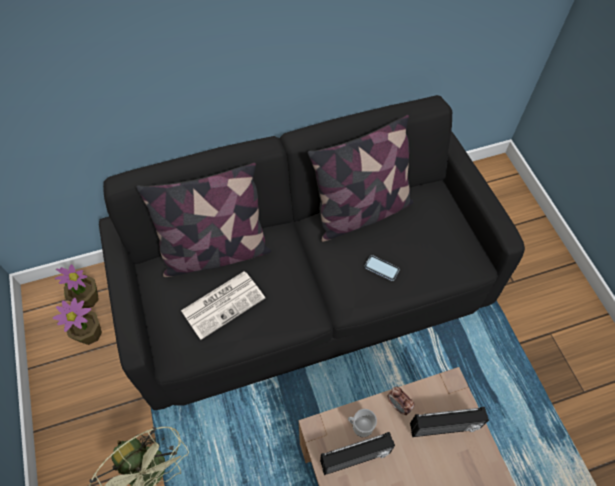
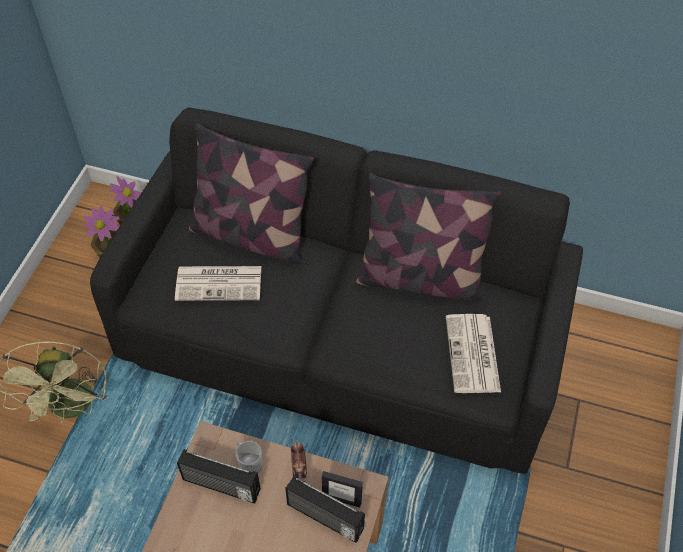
camera: 35 degrees right, 5 degrees down
phone [364,255,400,281] -> none
none -> picture frame [322,471,363,508]
none -> newspaper [446,314,501,393]

